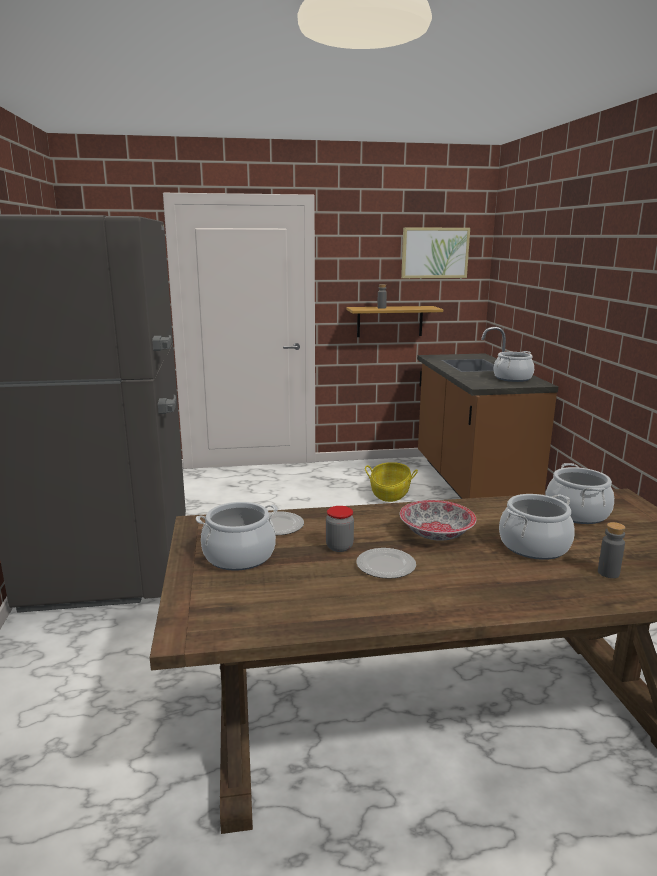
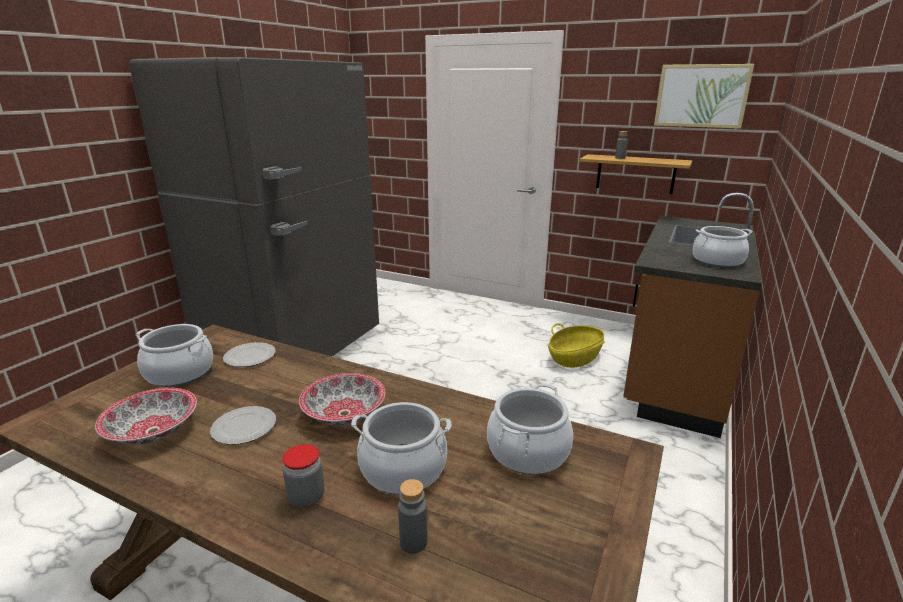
camera: 35 degrees right, 5 degrees up
jar [326,506,354,552] -> jar moved to [282,444,324,507]
none -> bowl [95,388,197,445]

